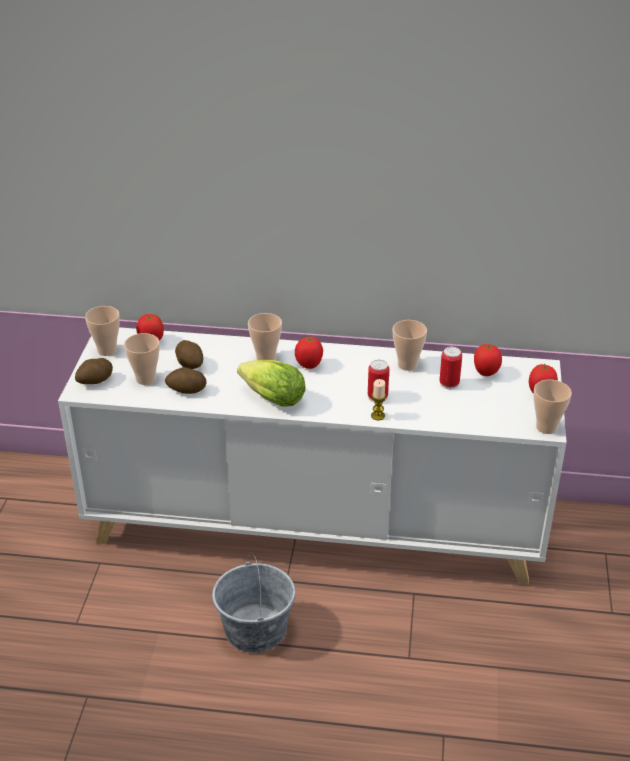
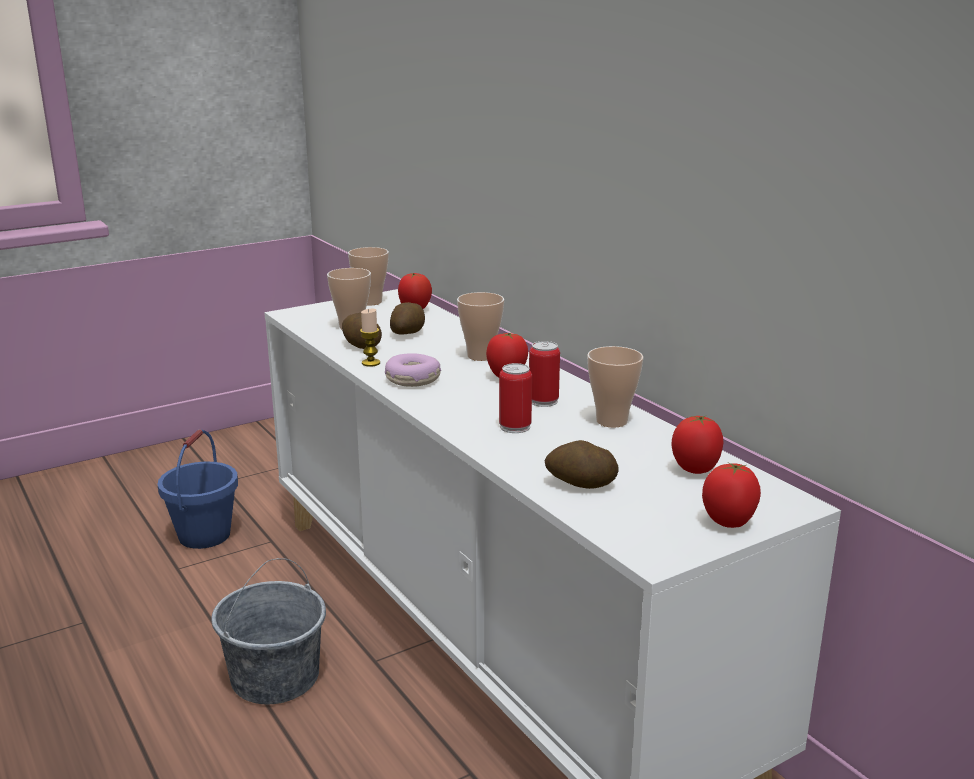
camera: 50 degrees right, 15 degrees down
potato [75,358,113,384] -> potato moved to [544,440,619,489]
lettuce [237,360,306,407] -> donut [385,353,441,387]
candle [371,379,386,420] -> candle moved to [360,309,380,367]
can [439,347,462,389] -> can moved to [529,341,560,407]
cup [533,380,572,434] -> none
none -> blue bucket [157,429,238,549]

